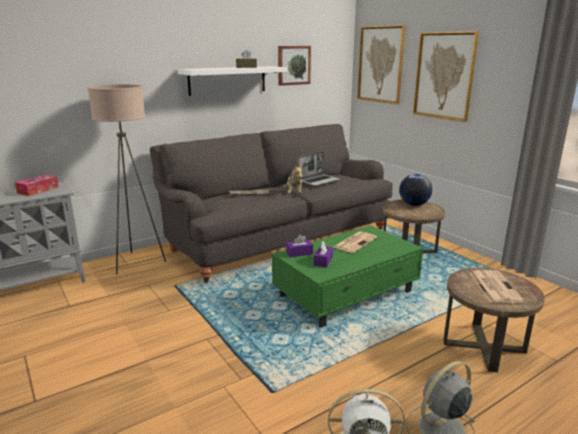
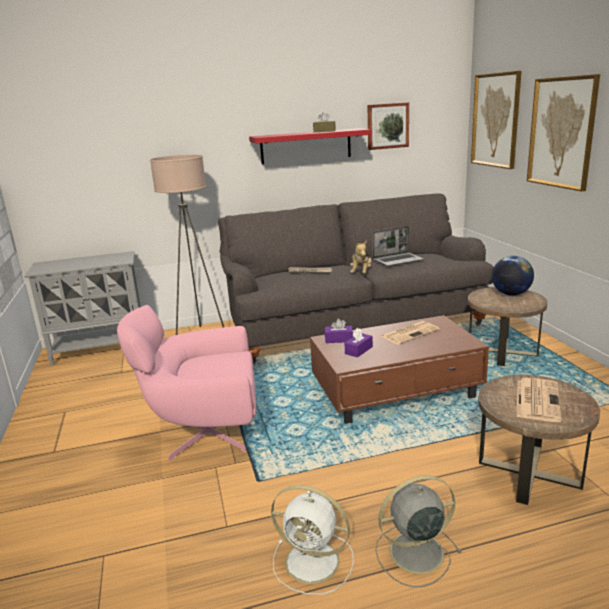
camera: 20 degrees right, 0 degrees up
tissue box [15,174,59,196] -> none
white shelf [178,66,288,96] -> red shelf [249,128,372,164]
green coffee table [272,226,423,327] -> brown coffee table [310,315,489,424]
none -> pink armchair [117,305,256,462]

